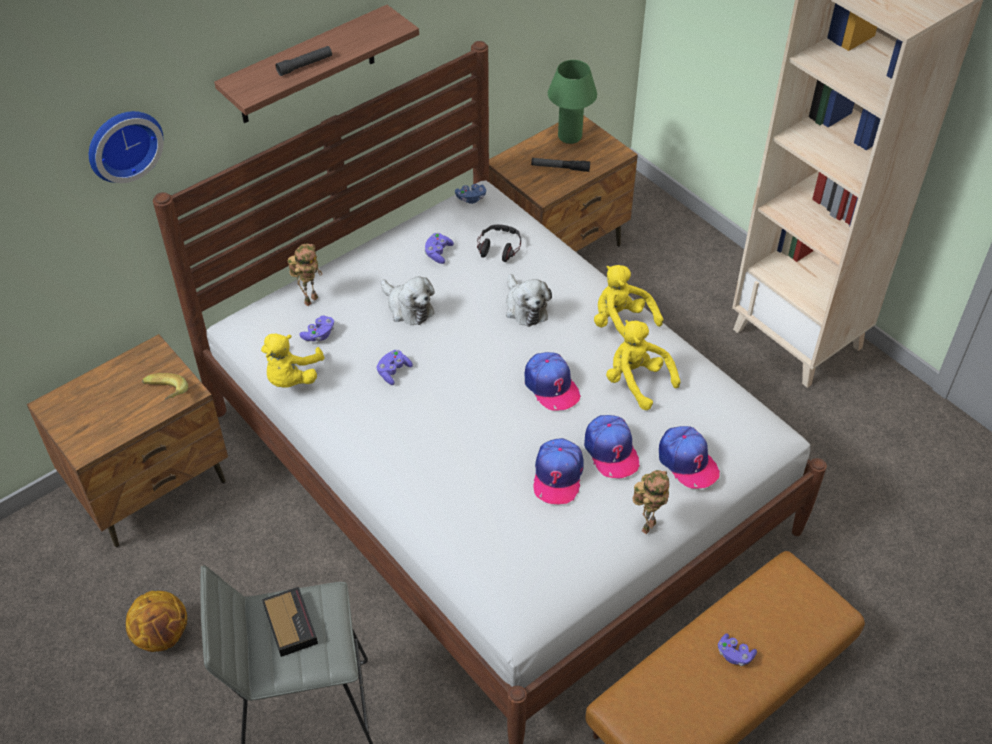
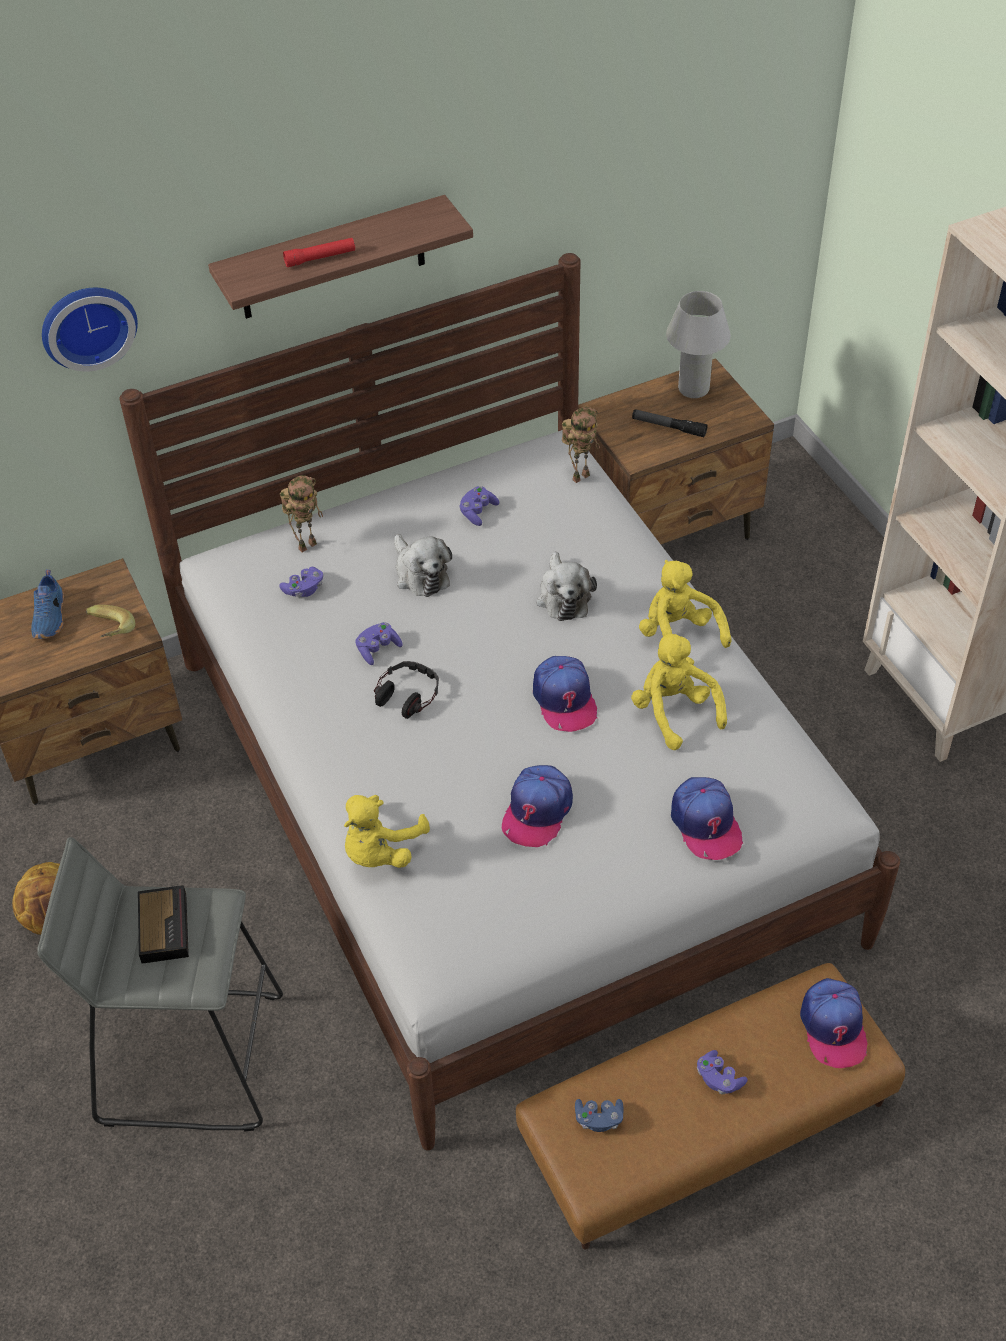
camera: 15 degrees right, 0 degrees up
yellow plush toy [261,334,325,388] -> yellow plush toy moved to [344,795,430,868]
black flashlight [276,46,332,76] -> red flashlight [283,238,355,267]
blue game controller [455,184,486,204] -> blue game controller moved to [575,1099,624,1132]
headphones [477,224,521,262] -> headphones moved to [374,661,439,719]
green table lamp [548,60,597,144] -> white table lamp [666,291,731,398]
cap [584,415,640,478] -> cap moved to [800,978,868,1068]
toy robot [632,470,669,534] -> toy robot moved to [562,407,600,483]
none -> blue shoe [31,570,64,639]

